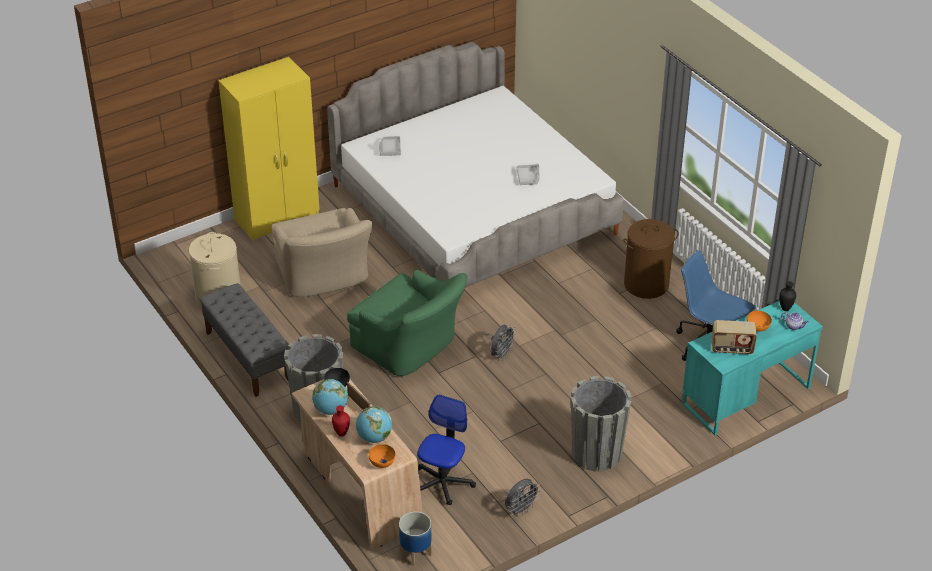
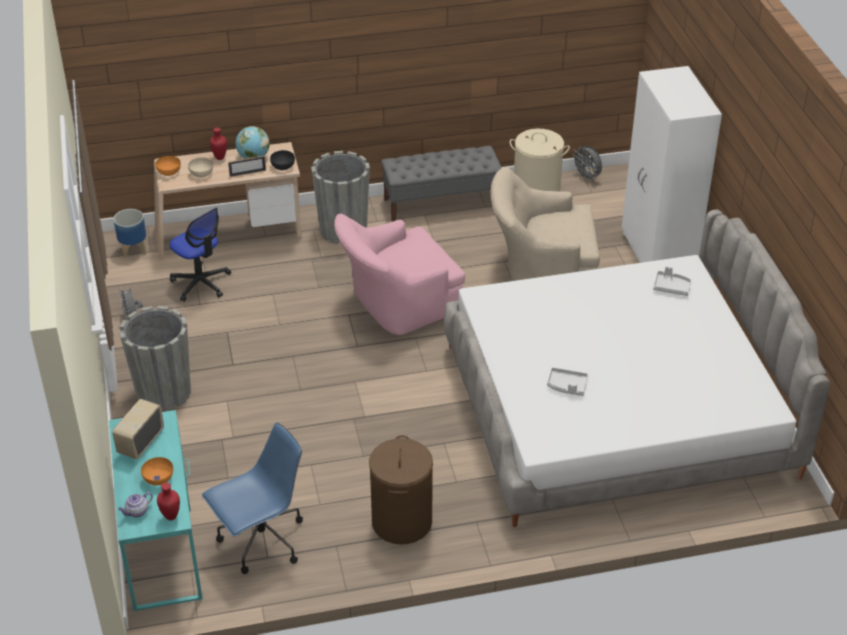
camera: 110 degrees right, 0 degrees up
yellow wardrobe [218,57,320,241] -> white wardrobe [622,66,722,263]
green armchair [347,270,468,376] -> pink armchair [334,214,465,335]
globe [356,406,392,443] -> beige bowl [188,158,213,178]
grey fan [490,325,516,361] -> grey fan moved to [572,146,602,180]
black vase [779,281,796,311] -> red vase [157,483,180,520]

